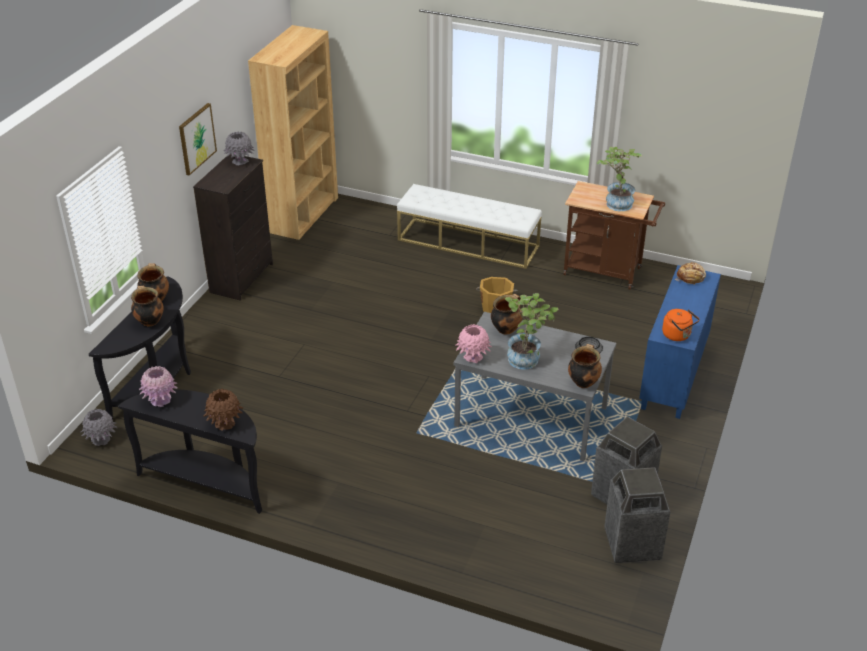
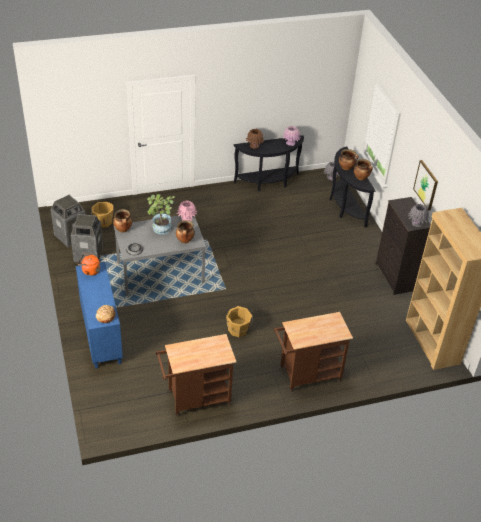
camera: 140 degrees right, 5 degrees up
white bench [397,184,542,269] -> brown cart [274,312,353,391]
potted plant [597,147,642,211] -> none
none -> orange bucket [91,202,114,228]

